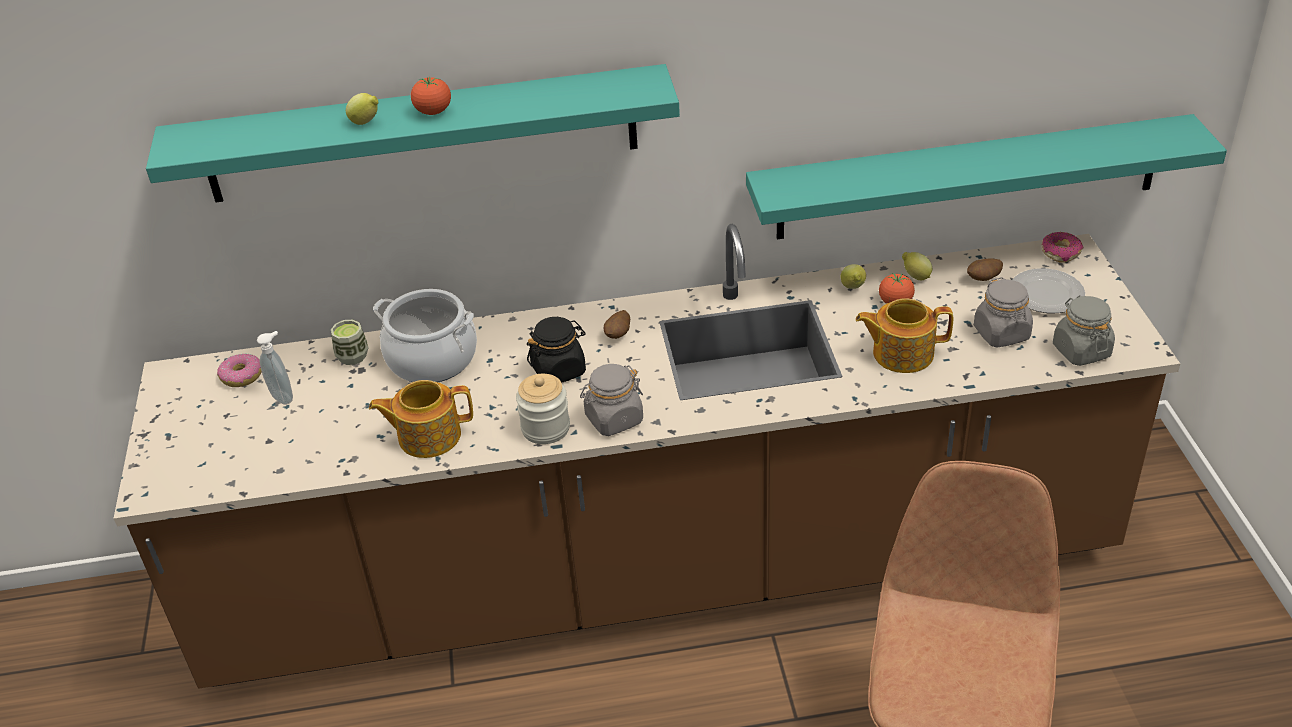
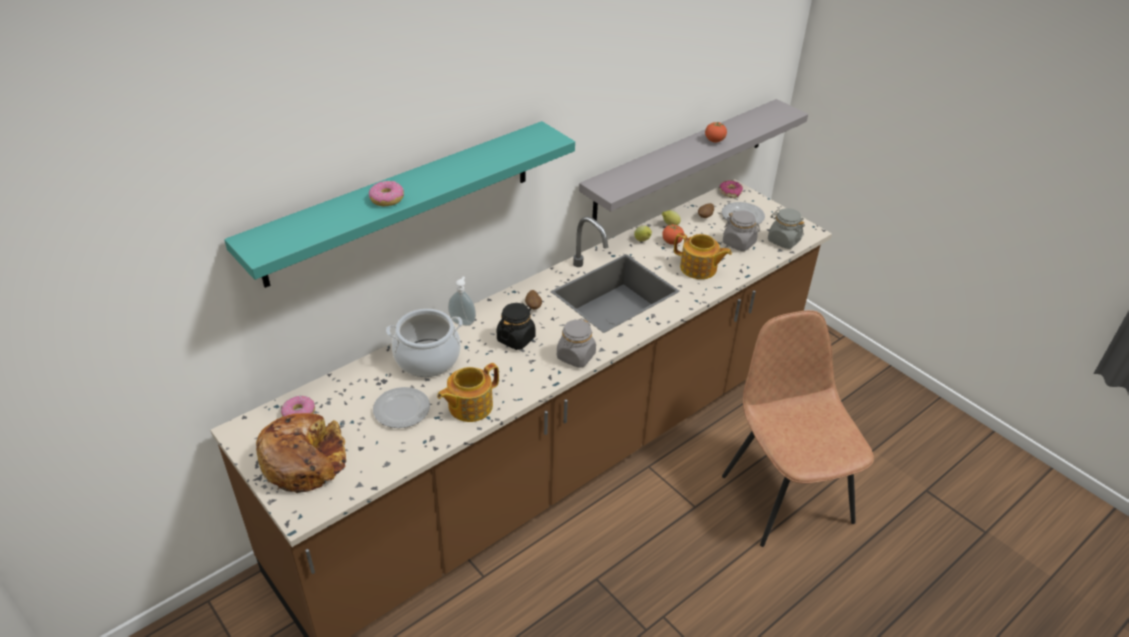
camera: 35 degrees left, 0 degrees up
soap dispenser [257,331,293,405] -> soap dispenser moved to [448,277,476,326]
cup [331,320,369,365] -> none
lemon [346,93,379,125] -> donut [369,181,404,206]
tomato [411,76,451,115] -> tomato moved to [705,122,727,142]
jar [516,374,570,444] -> none
turquoise shelf [746,114,1227,240] -> grey shelf [579,99,808,221]
teapot [856,298,953,373] -> teapot turned 120 degrees counterclockwise [674,233,732,279]
none -> bread [256,413,347,493]
none -> plate [373,387,430,428]

